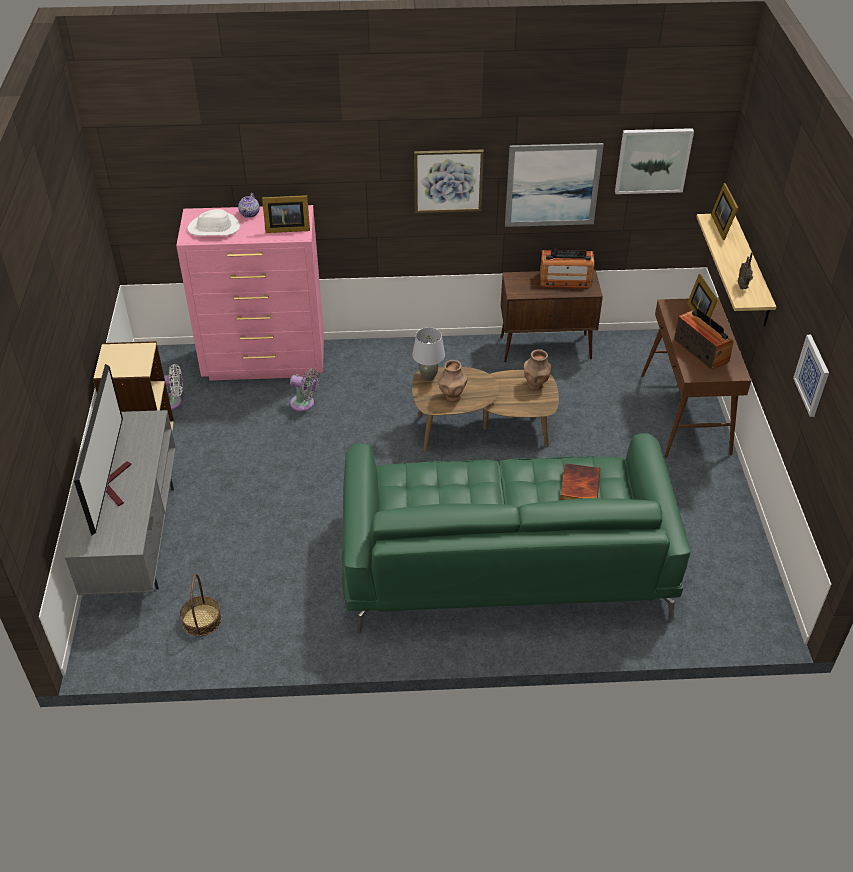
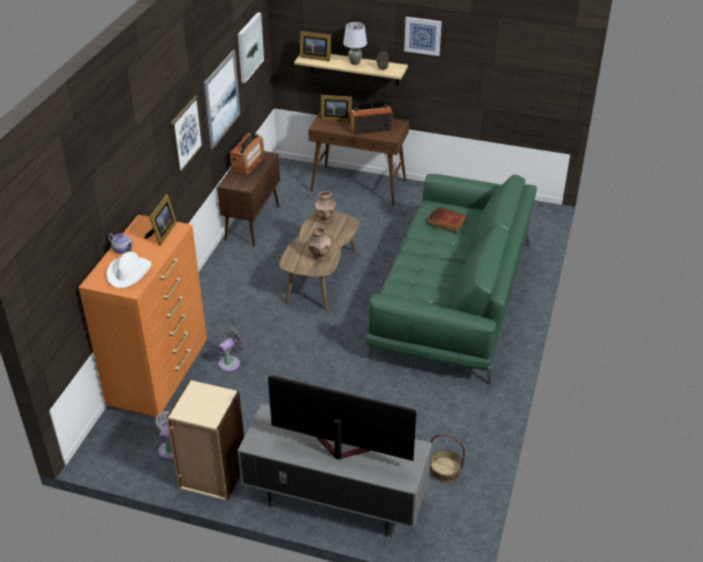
camera: 70 degrees left, 5 degrees down
pink dresser [176,205,324,381] -> orange dresser [78,214,207,418]
grey table lamp [412,327,445,381] -> grey table lamp moved to [343,22,367,65]
picture [793,335,829,417] -> picture moved to [404,17,442,56]

